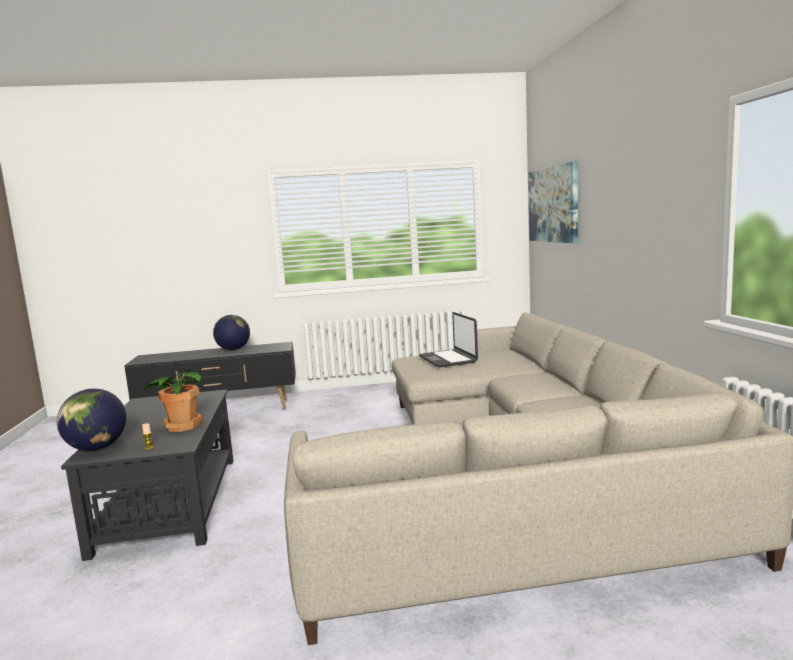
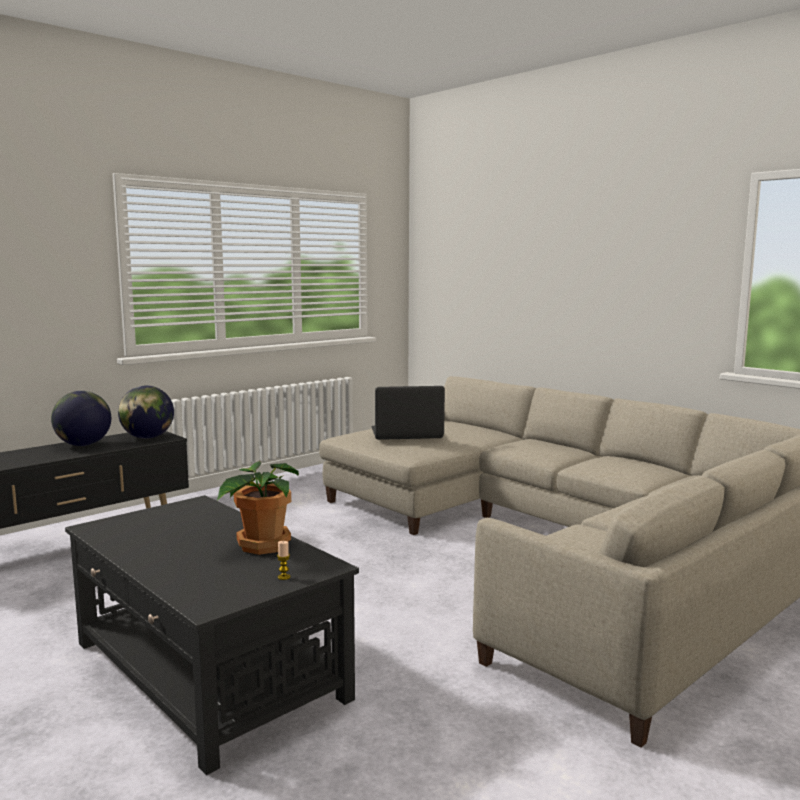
camera: 35 degrees left, 0 degrees up
globe [57,388,126,451] -> globe moved to [118,386,174,439]
laptop [419,312,478,368] -> laptop turned 135 degrees clockwise [371,386,445,440]
picture [528,161,578,243] -> none

